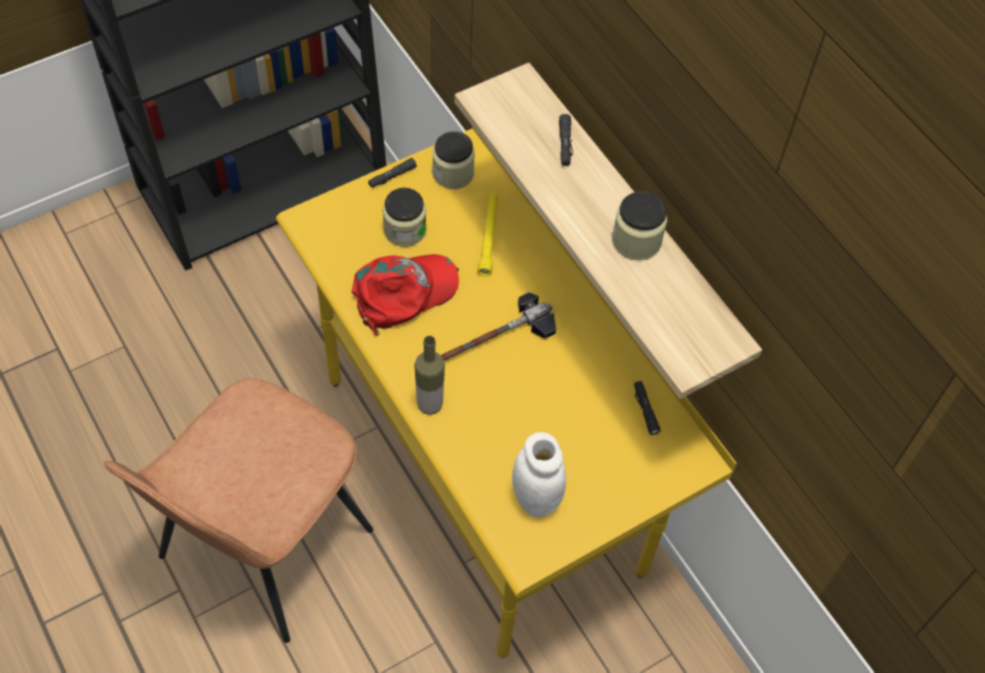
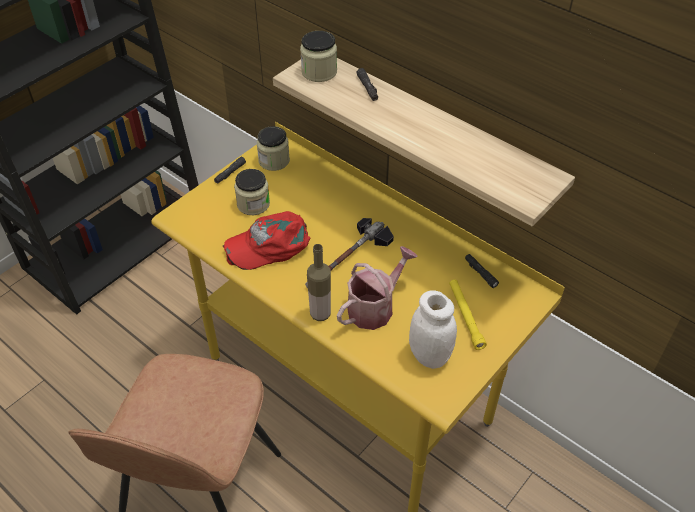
camera: 15 degrees left, 10 degrees down
red cap [351,254,459,336] -> red cap turned 150 degrees counterclockwise [223,211,311,270]
yellow flashlight [477,193,498,276] -> yellow flashlight moved to [449,280,487,350]
jar [612,191,667,260] -> jar moved to [300,31,337,82]
none -> watering can [337,246,418,330]

